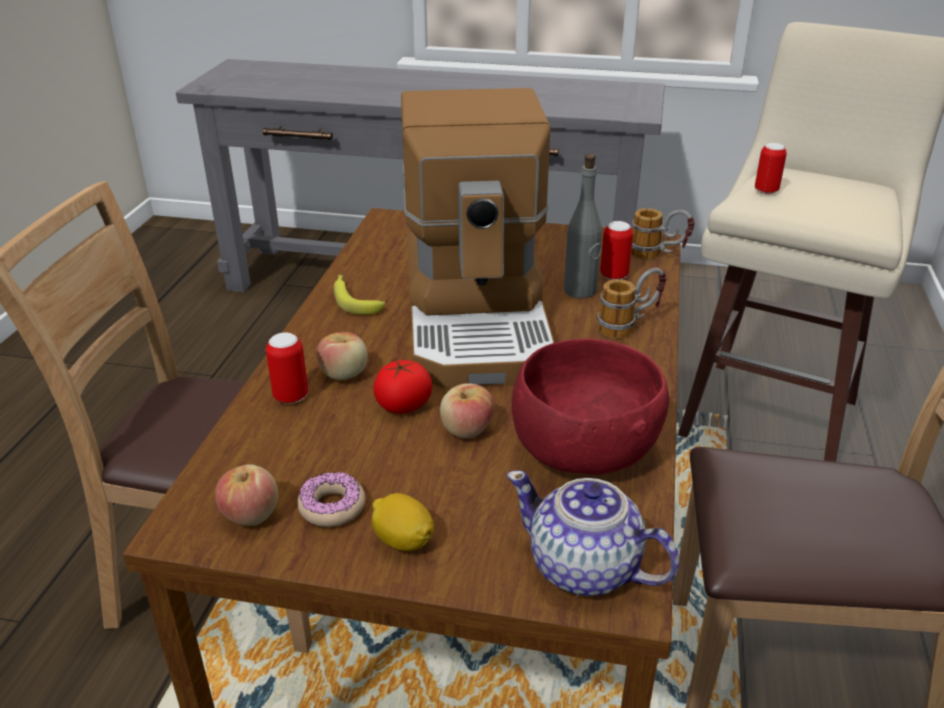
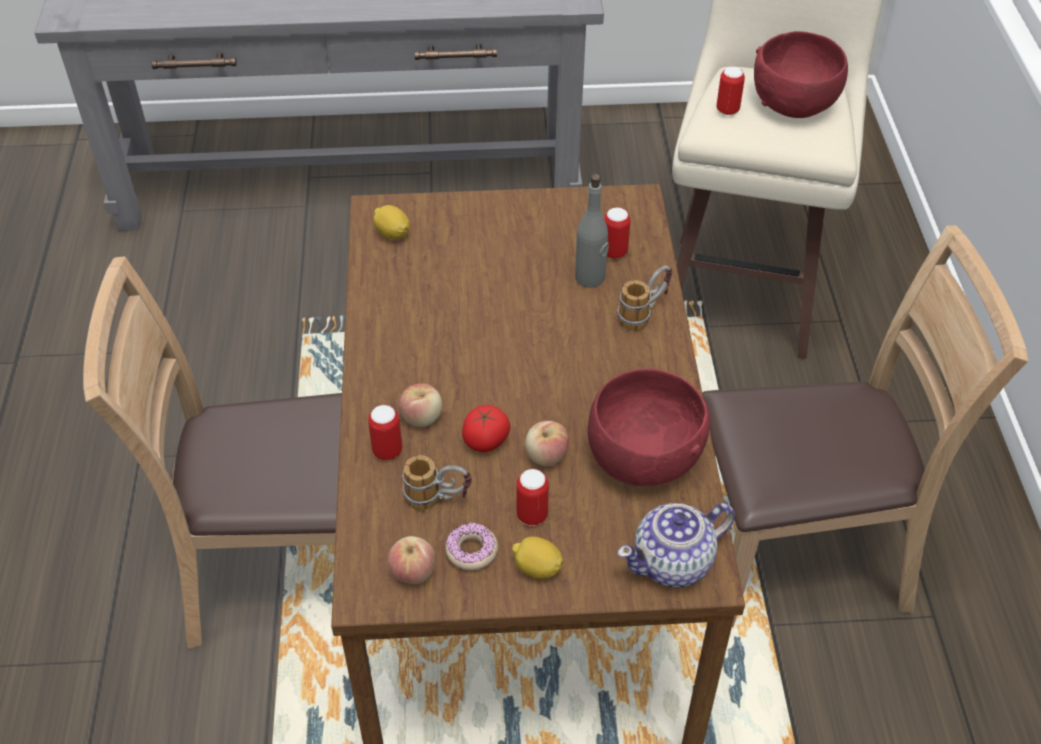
camera: 15 degrees left, 15 degrees up
banana [334,275,385,315] -> none
coffee machine [401,88,555,388] -> none
teapot [507,470,680,596] -> teapot turned 45 degrees counterclockwise [617,503,735,587]
mug [631,208,695,260] -> mug moved to [402,455,472,511]
none -> lemon [373,205,410,239]
none -> can [516,469,549,526]
none -> red bowl [754,31,848,118]

